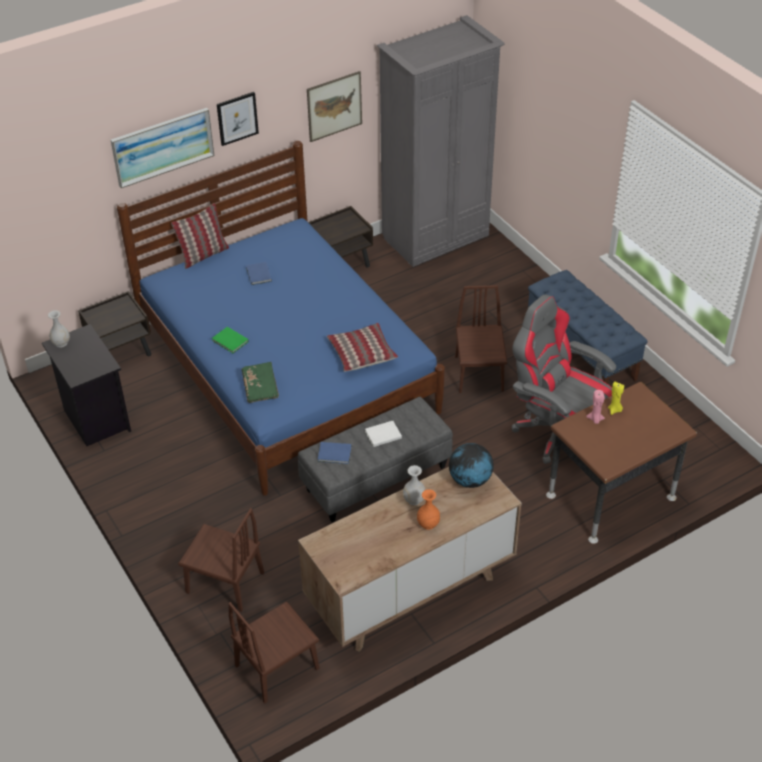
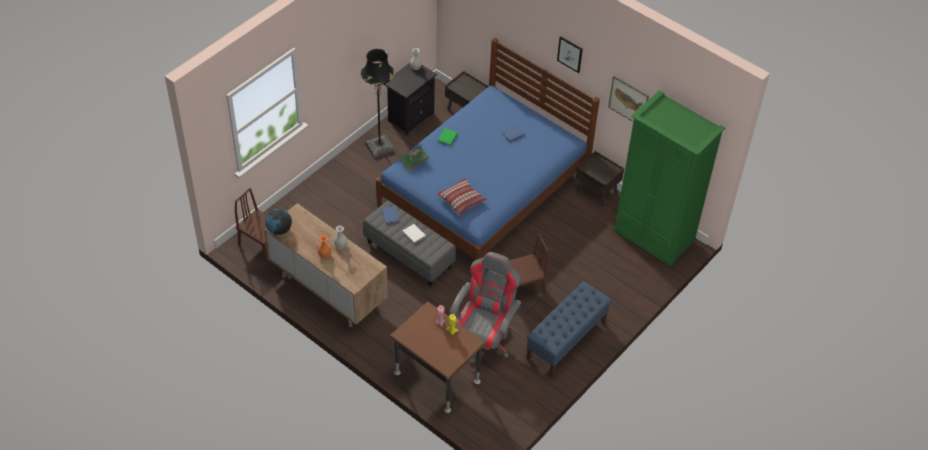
camera: 70 degrees right, 5 degrees up
picture [111,108,214,188] -> none
pillow [171,203,229,269] -> none
brown chair [178,508,264,612] -> none
grey wardrobe [377,15,505,267] -> green wardrobe [614,90,725,266]
globe [449,443,494,488] -> globe moved to [265,209,292,235]
none -> black floor lamp [361,49,395,159]

